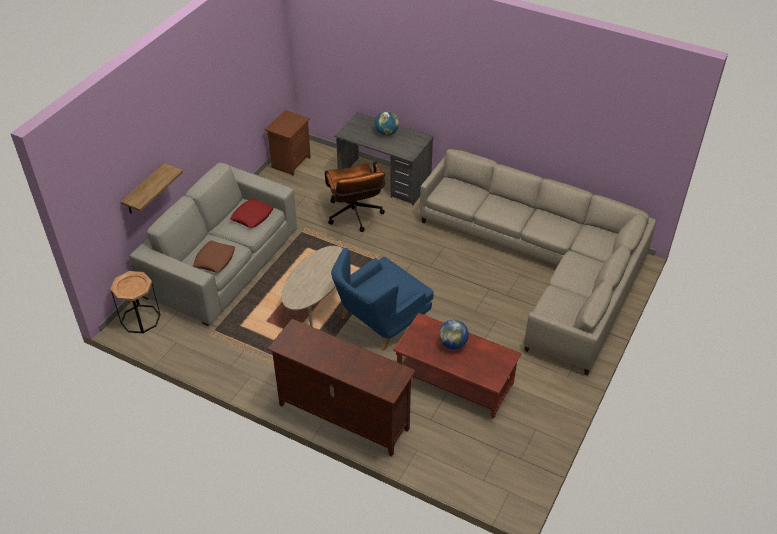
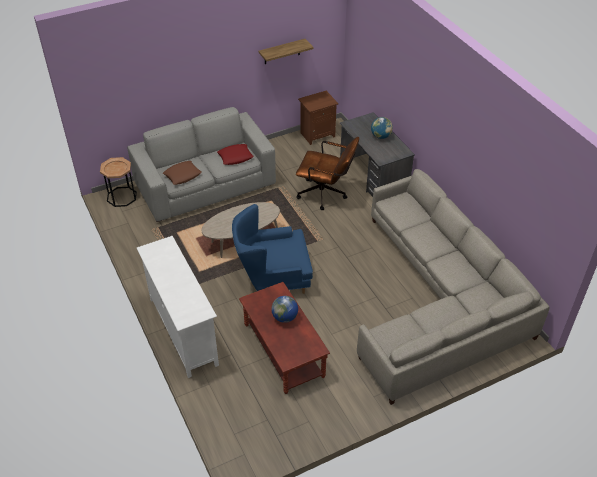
camera: 35 degrees right, 0 degrees up
shelf [120,163,183,214] -> shelf moved to [258,39,314,64]
brown tv stand [267,319,416,457] -> white tv stand [137,236,219,378]
brown office chair [325,162,385,232] -> brown office chair turned 90 degrees counterclockwise [296,137,359,210]

